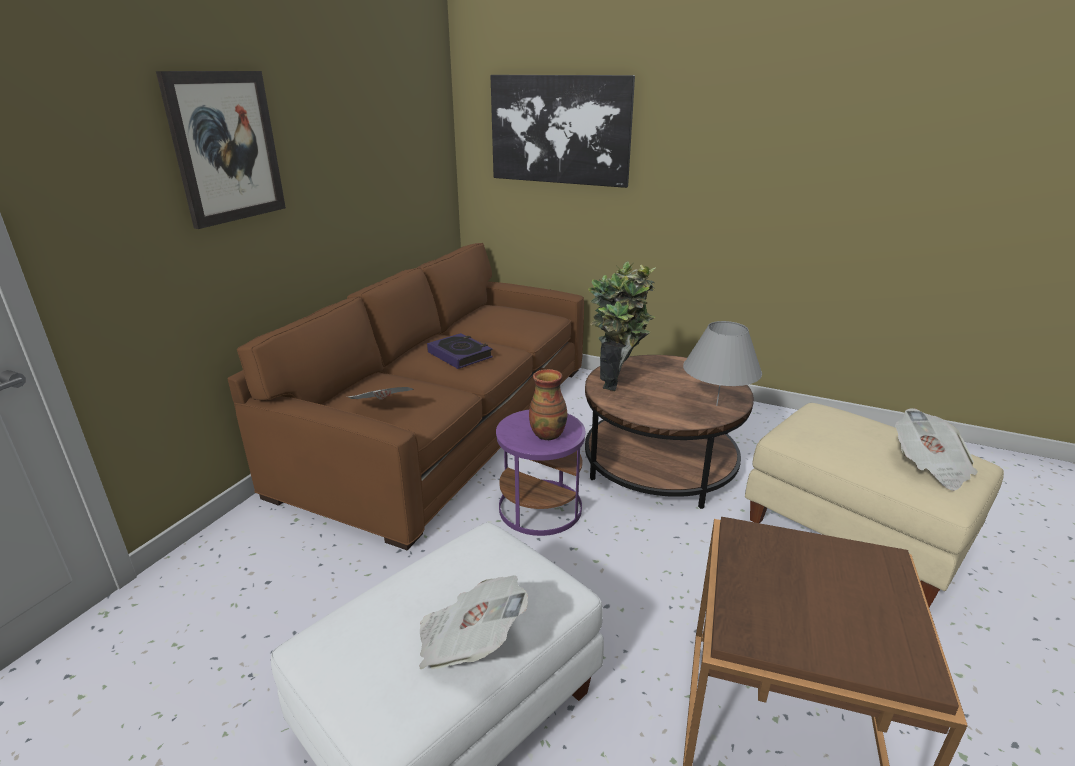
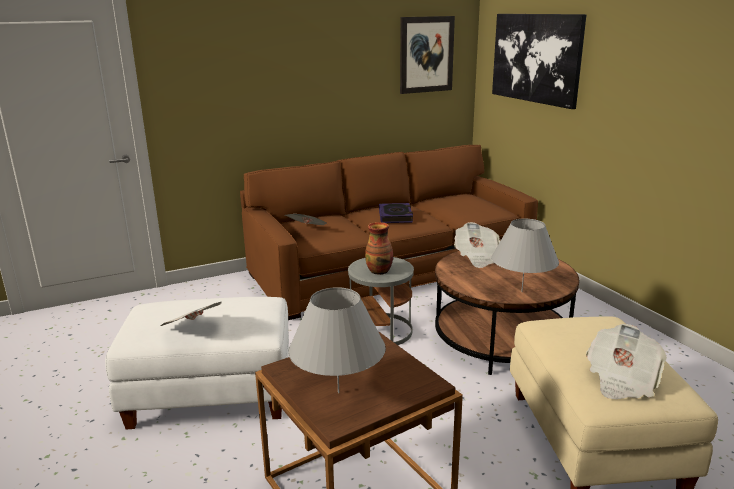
camera: 40 degrees right, 5 degrees down
picture [156,71,286,229] -> picture moved to [400,16,455,94]
purple side table [496,410,585,536] -> grey side table [348,257,414,345]
potted plant [588,261,656,391] -> newspaper [454,222,500,268]
none -> grey table lamp [288,287,386,393]

